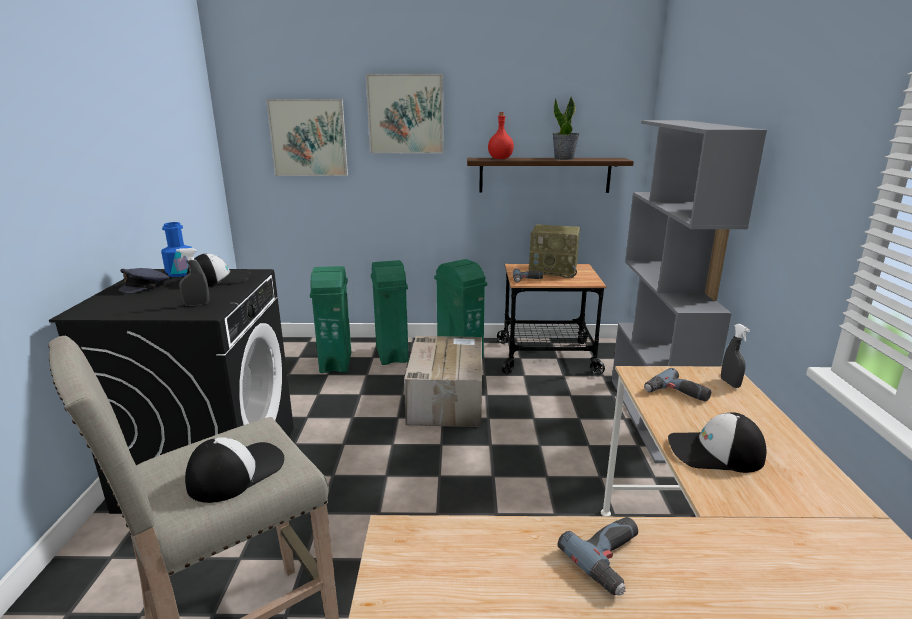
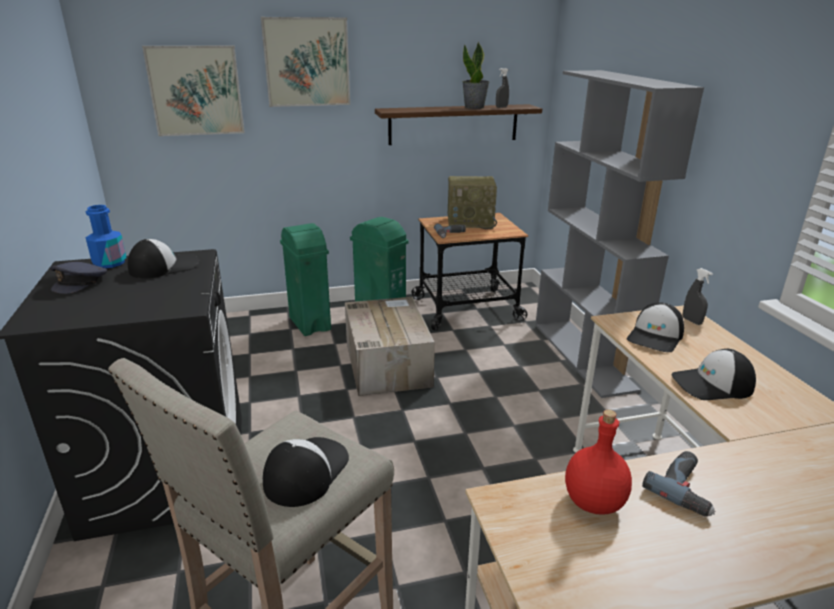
camera: 15 degrees left, 5 degrees up
grey spray bottle [176,248,209,306] -> grey spray bottle moved to [496,68,509,108]
green trash can [310,266,351,373] -> none
red bottle [488,112,514,159] -> red bottle moved to [565,410,632,515]
power drill [644,368,711,402] -> cap [627,302,684,352]

